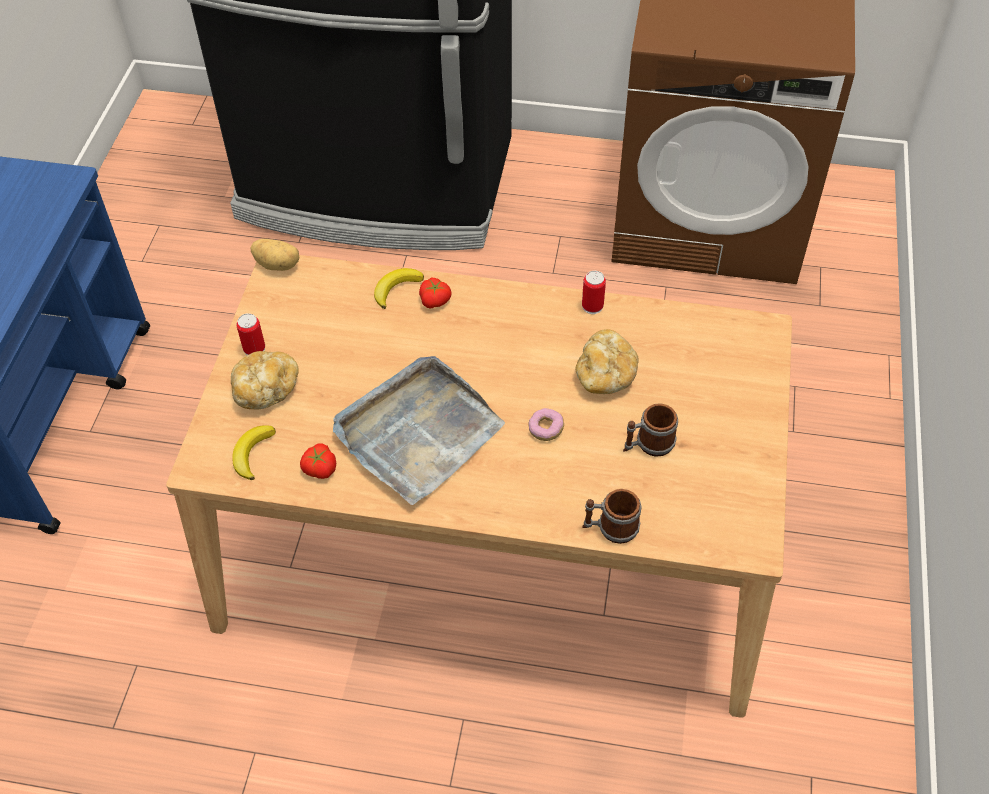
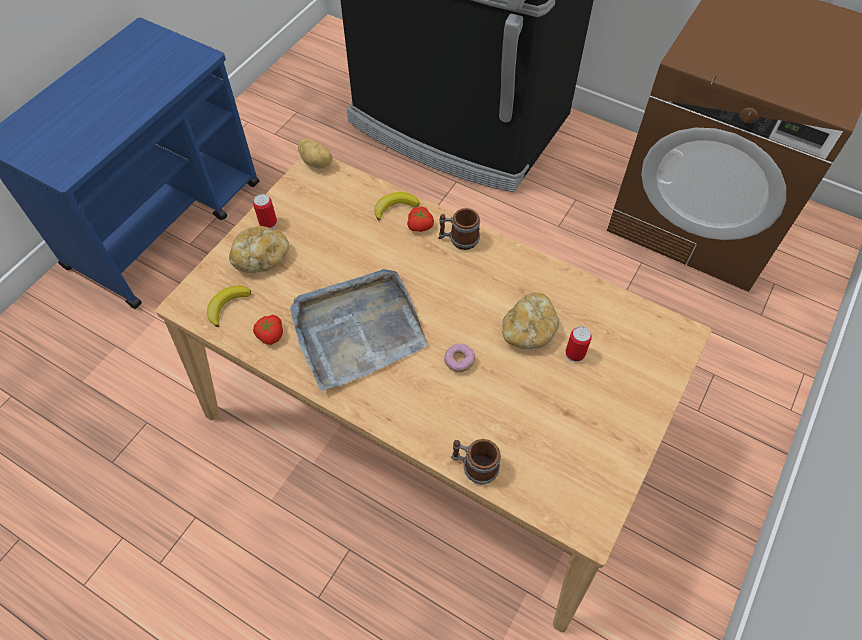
camera: 20 degrees right, 5 degrees up
can [582,271,606,314] -> can moved to [565,326,592,362]
mug [623,403,678,457] -> mug moved to [438,208,480,250]

